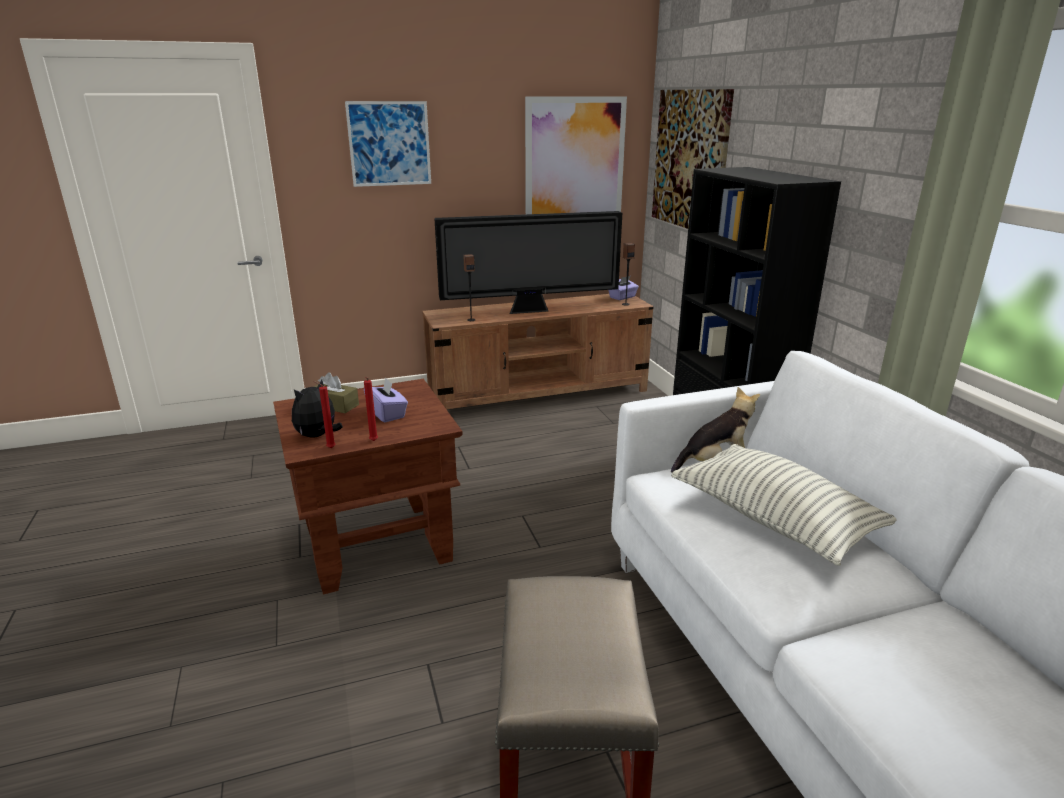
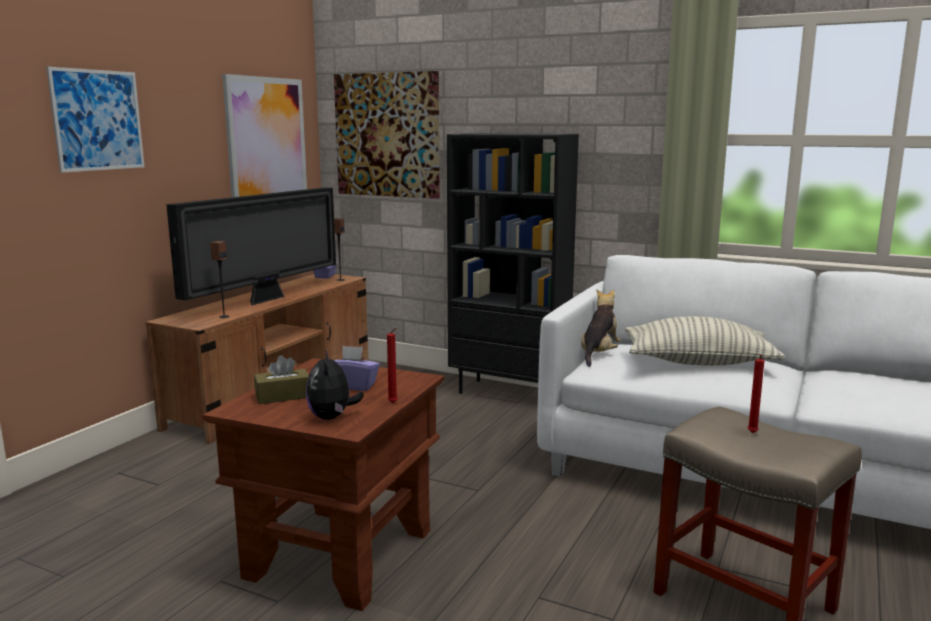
camera: 45 degrees left, 10 degrees down
red candle [314,381,336,448] -> red candle moved to [747,354,764,433]

